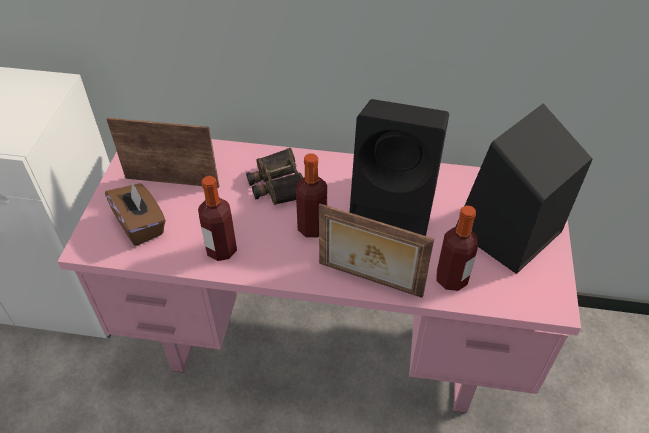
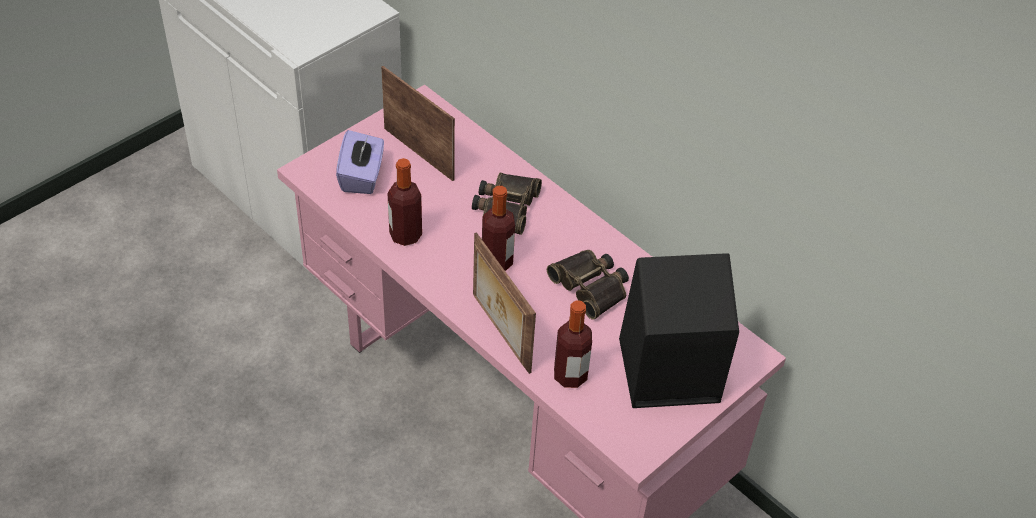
camera: 35 degrees right, 0 degrees up
brown tissue box [105,182,166,246] -> purple tissue box [336,130,384,194]
black speaker [349,99,449,236] -> binoculars [547,250,629,319]

